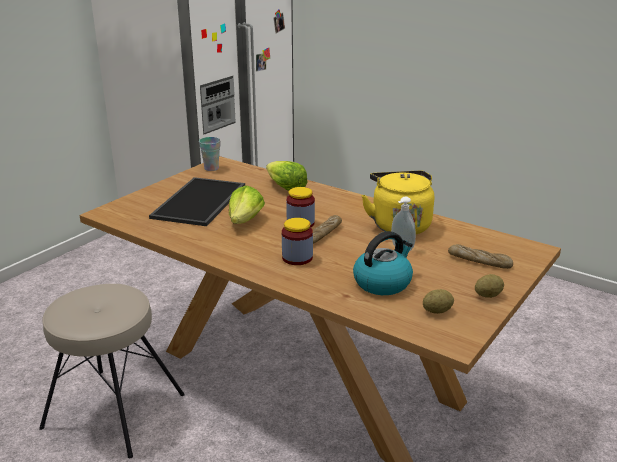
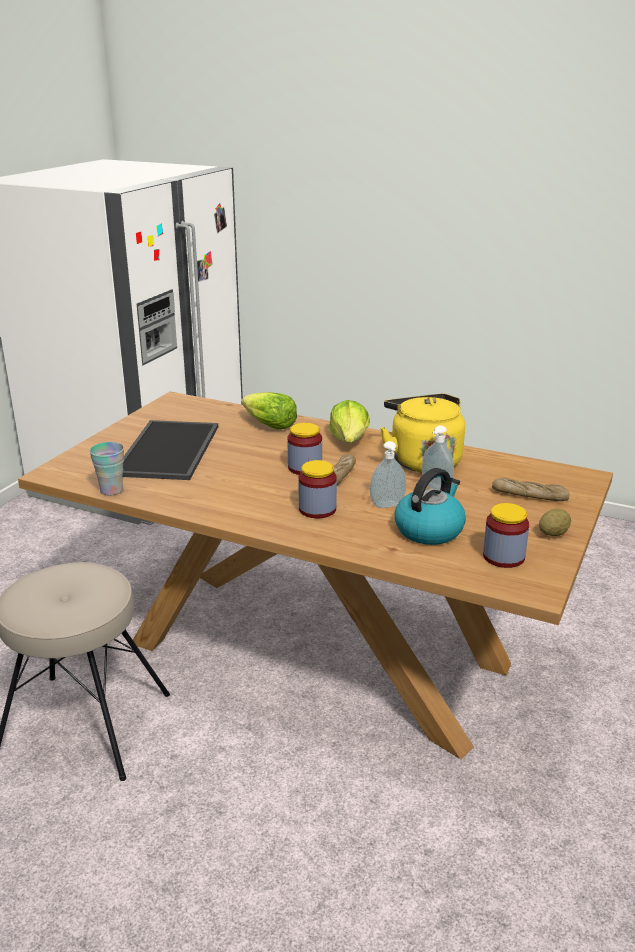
camera: 10 degrees left, 0 degrees up
cup [199,137,221,171] -> cup moved to [90,442,124,496]
lettuce [229,186,265,224] -> lettuce moved to [329,400,370,443]
potato [423,289,454,314] -> jar [483,503,529,568]
none -> soap dispenser [370,441,406,508]

